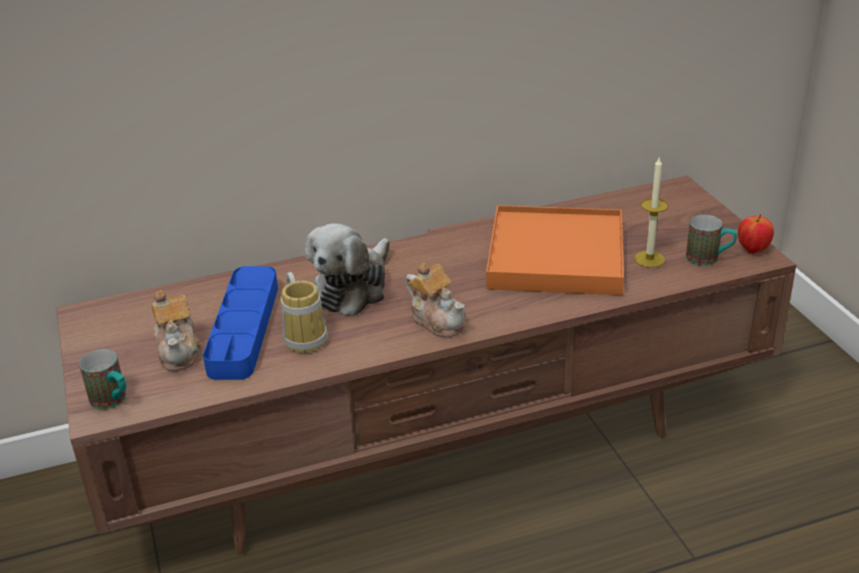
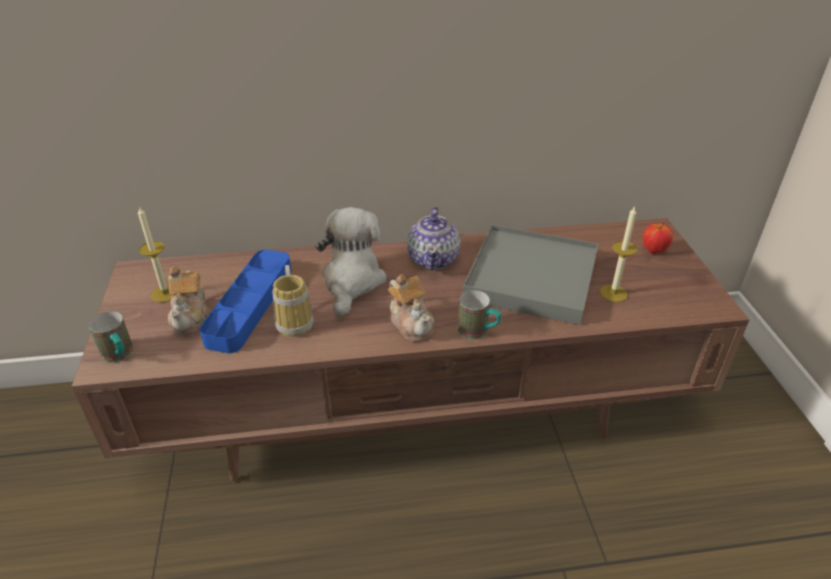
camera: 10 degrees right, 5 degrees up
plush toy [305,224,390,316] -> plush toy turned 150 degrees clockwise [315,207,387,317]
orange tray [486,205,624,295] -> grey tray [463,224,598,325]
mug [686,215,737,266] -> mug moved to [458,290,501,339]
apple [738,214,774,254] -> apple moved to [643,223,673,254]
none -> candle [138,206,172,302]
none -> teapot [407,207,460,270]

